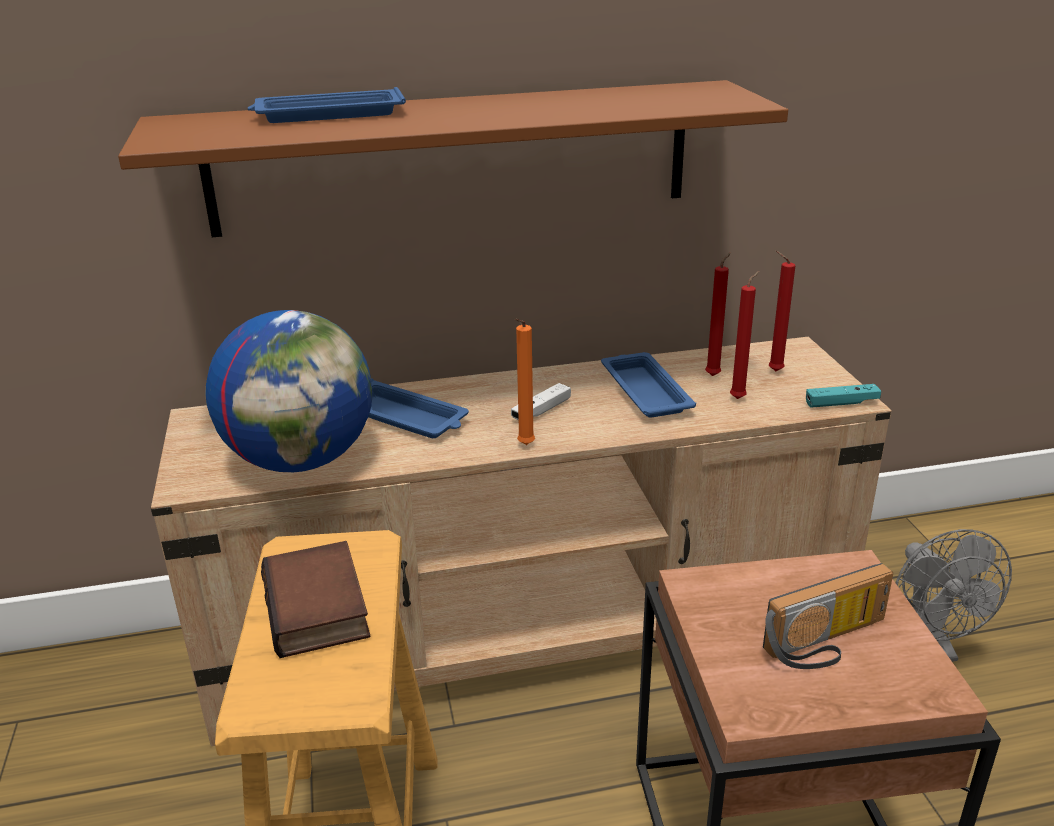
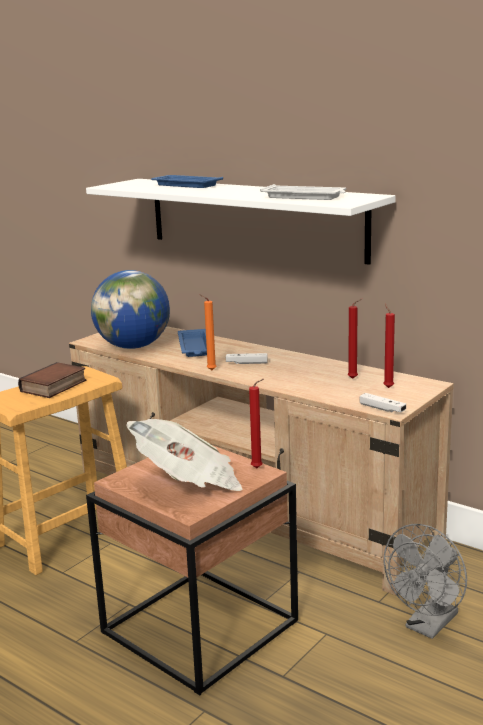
camera: 50 degrees right, 10 degrees down
brown shelf [118,80,788,237] -> white shelf [86,179,396,265]
blue tray [601,352,696,418] -> none
red candle [730,271,760,399] -> red candle moved to [249,379,264,468]
radio [763,563,893,669] -> newspaper [126,419,243,491]
turquoise game controller [806,384,881,407] -> white game controller [360,393,406,413]
none -> white tray [260,184,346,200]

